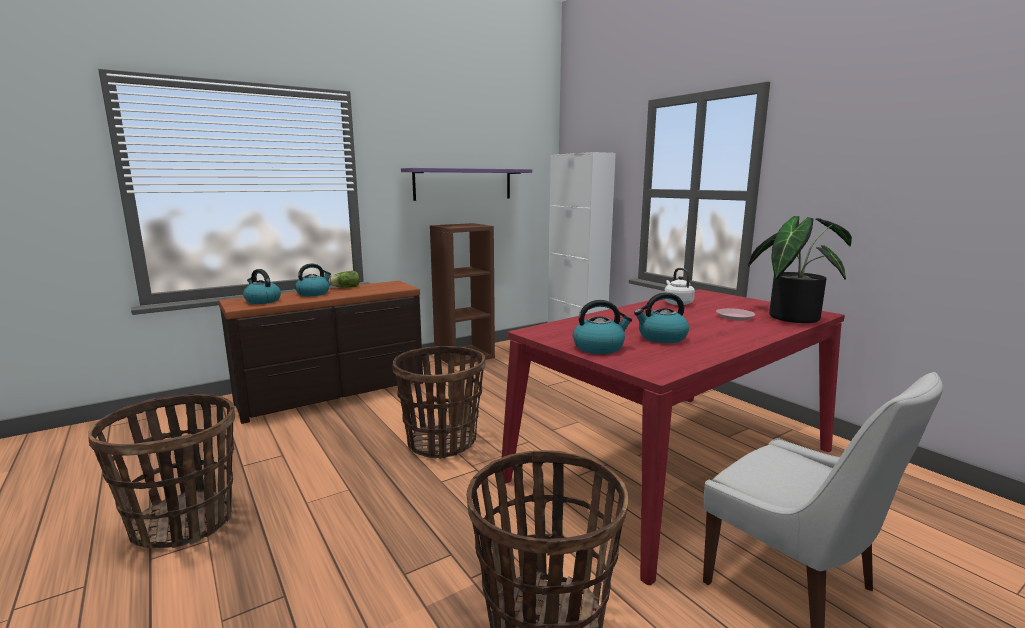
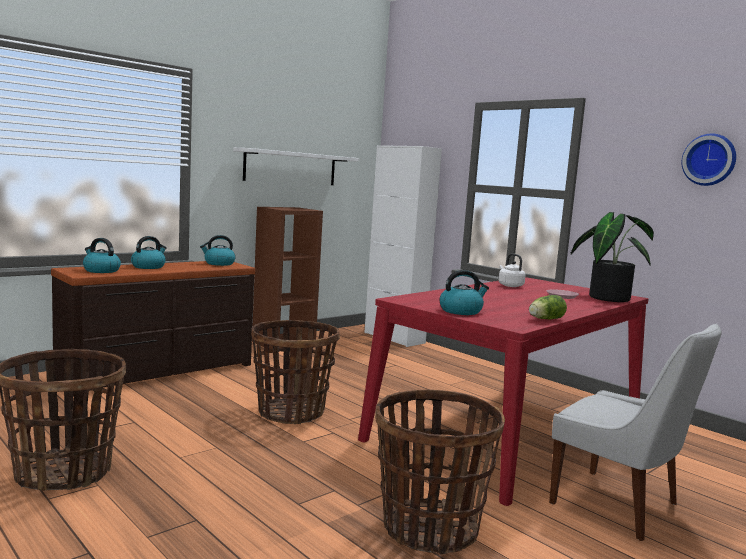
camera: 10 degrees left, 5 degrees down
lettuce [329,271,360,287] -> lettuce moved to [529,295,567,319]
purple shelf [401,168,532,201] -> white shelf [233,148,359,185]
kettle [634,293,689,343] -> kettle moved to [200,235,235,266]
none -> wall clock [681,134,736,186]

